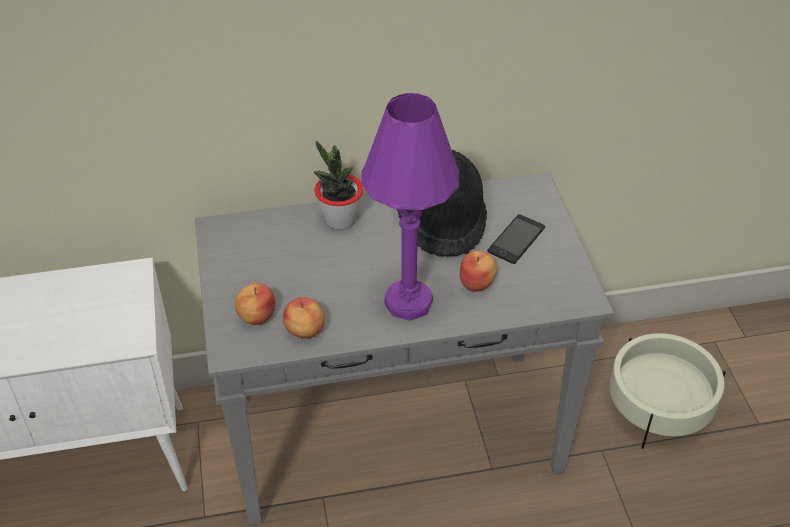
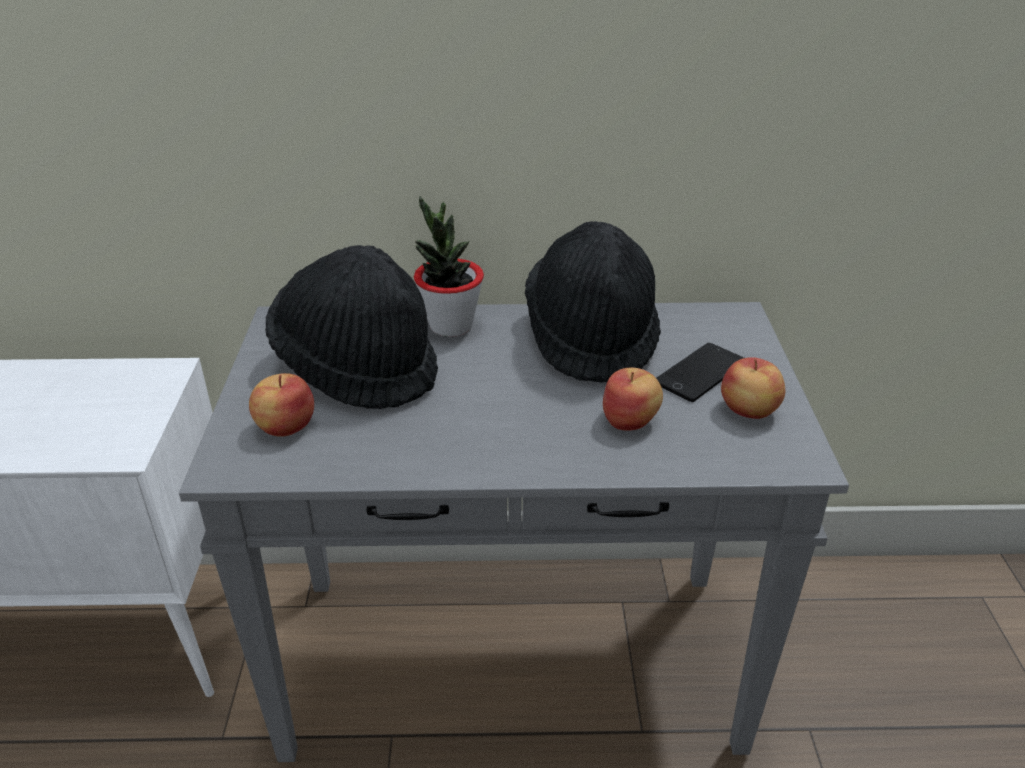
camera: 10 degrees right, 10 degrees down
apple [283,297,325,338] -> apple moved to [721,357,785,419]
purple table lamp [361,93,459,321] -> none
beige planter [610,333,726,449] -> none
none -> black hat [265,245,438,409]

